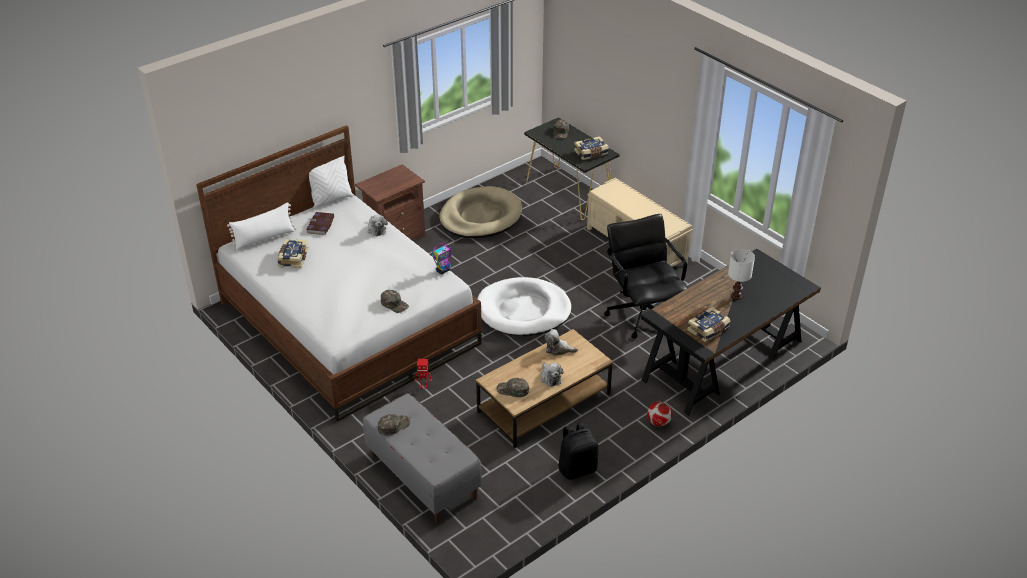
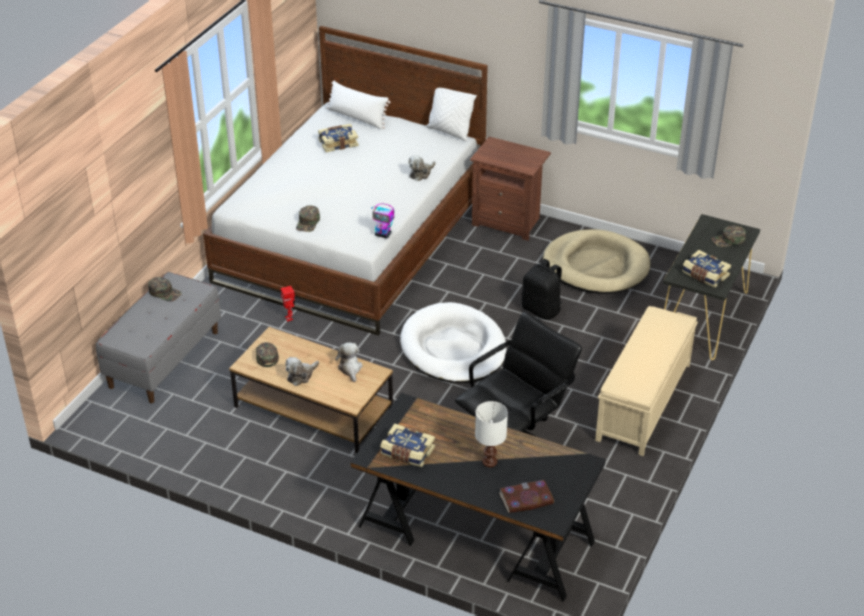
camera: 65 degrees right, 0 degrees up
book [306,212,334,235] -> book moved to [499,480,555,513]
black backpack [558,422,599,480] -> black backpack moved to [522,259,563,320]
football [647,401,672,427] -> none

